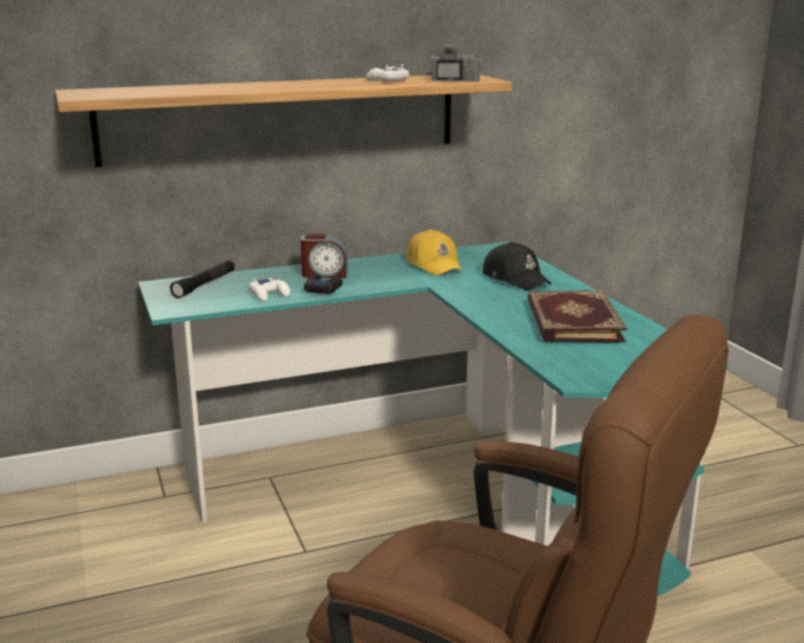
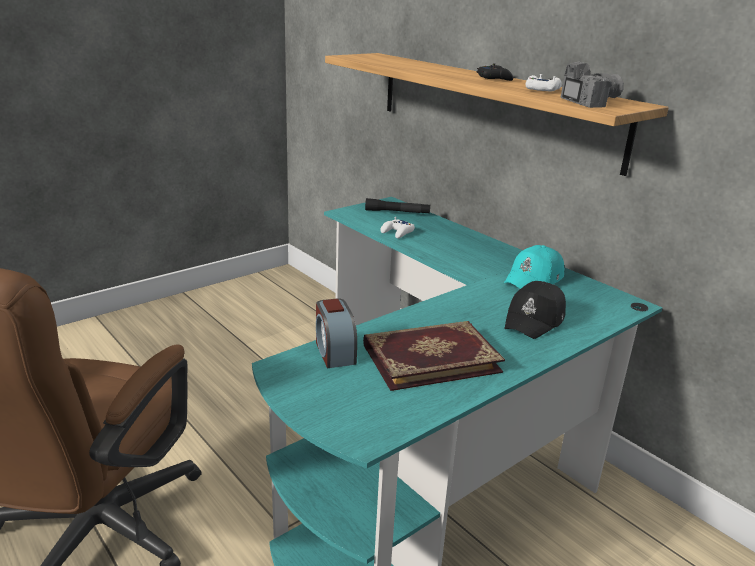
camera: 70 degrees right, 5 degrees up
alarm clock [301,234,348,278] -> alarm clock moved to [316,298,357,368]
black game controller [304,275,343,294] -> black game controller moved to [477,63,513,81]
yellow cap [406,229,462,276] -> turquoise cap [504,245,564,289]

